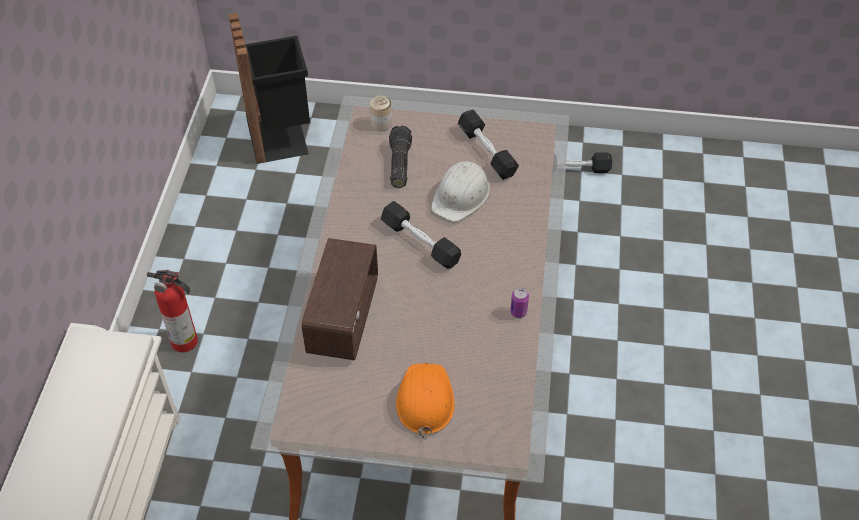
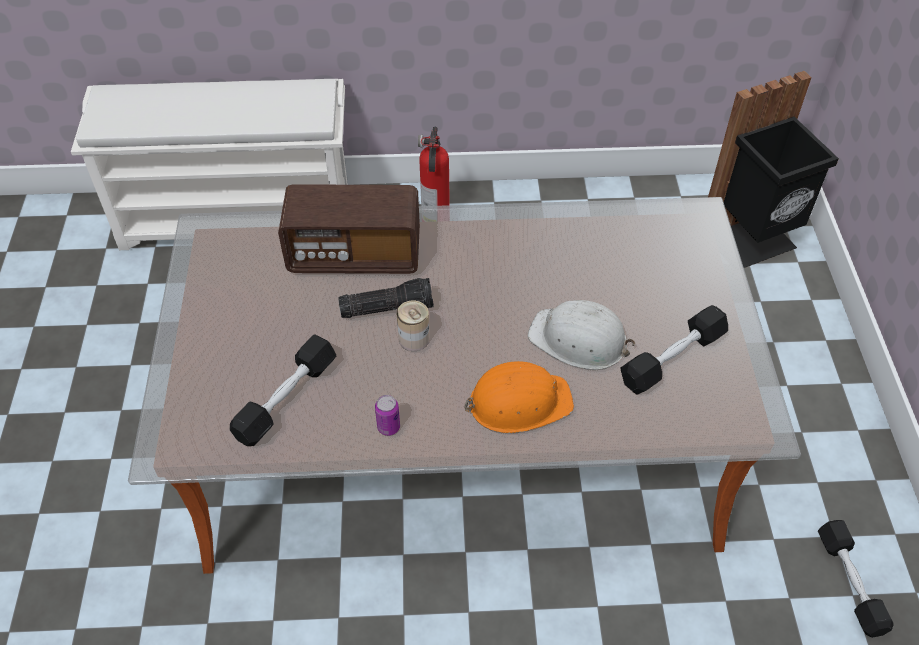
camera: 80 degrees right, 0 degrees up
can [370,96,392,131] -> can moved to [397,301,430,351]
black dumbbell [381,201,461,269] -> black dumbbell moved to [230,334,336,446]
flashlight [389,126,412,188] -> flashlight moved to [338,278,434,318]
orange hard hat [396,363,455,438] -> orange hard hat moved to [464,361,574,433]

